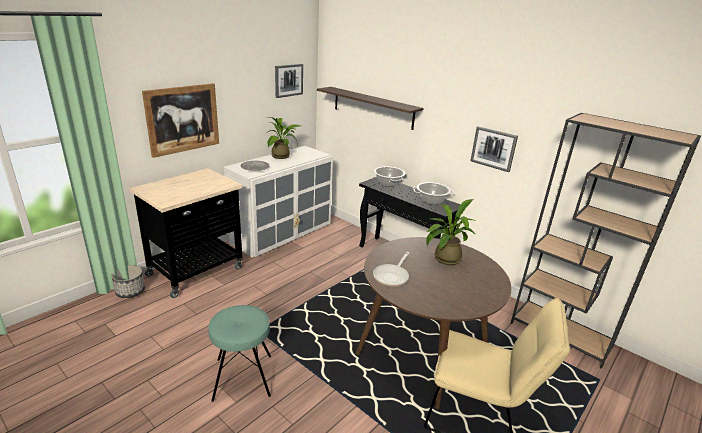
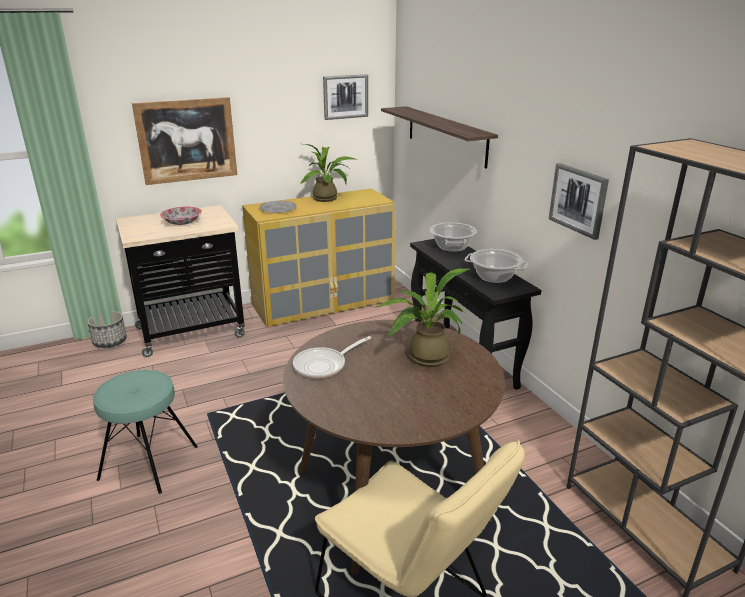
camera: 25 degrees right, 0 degrees up
white cabinet [223,146,333,258] -> yellow cabinet [242,188,396,327]
none -> bowl [160,207,202,225]

